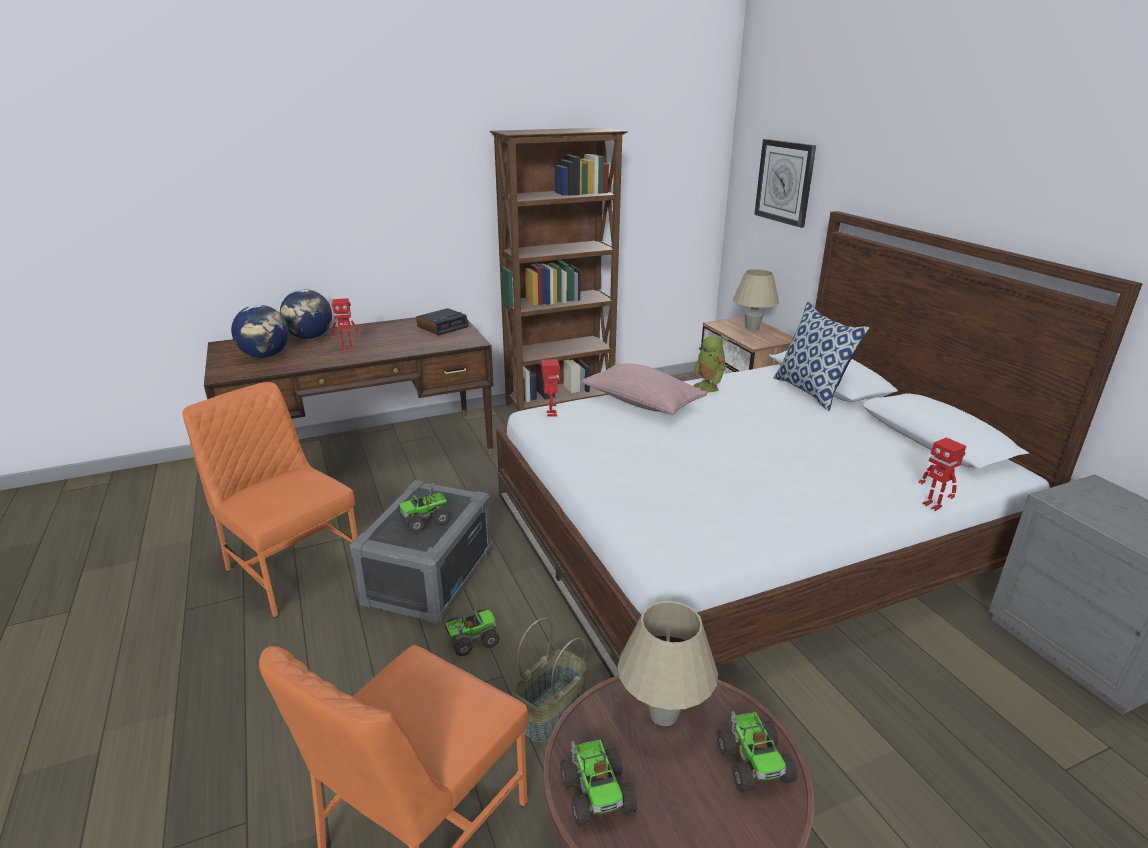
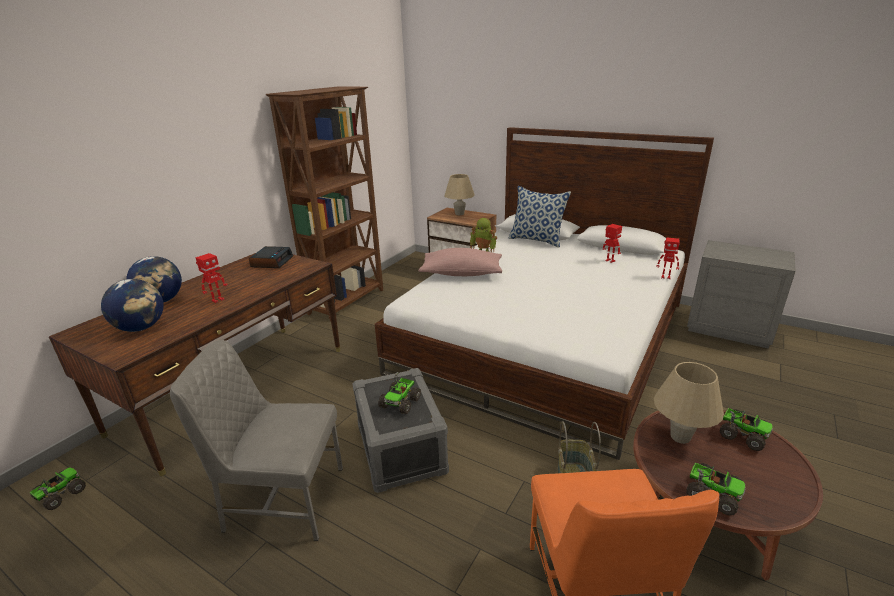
camera: 35 degrees left, 0 degrees up
orange chair [182,382,358,618] -> grey chair [170,340,343,541]
toy truck [445,609,500,656] -> toy truck moved to [29,468,86,510]
toy robot [541,359,560,417] -> toy robot moved to [603,224,622,263]
wall clock [754,139,816,228] -> none

